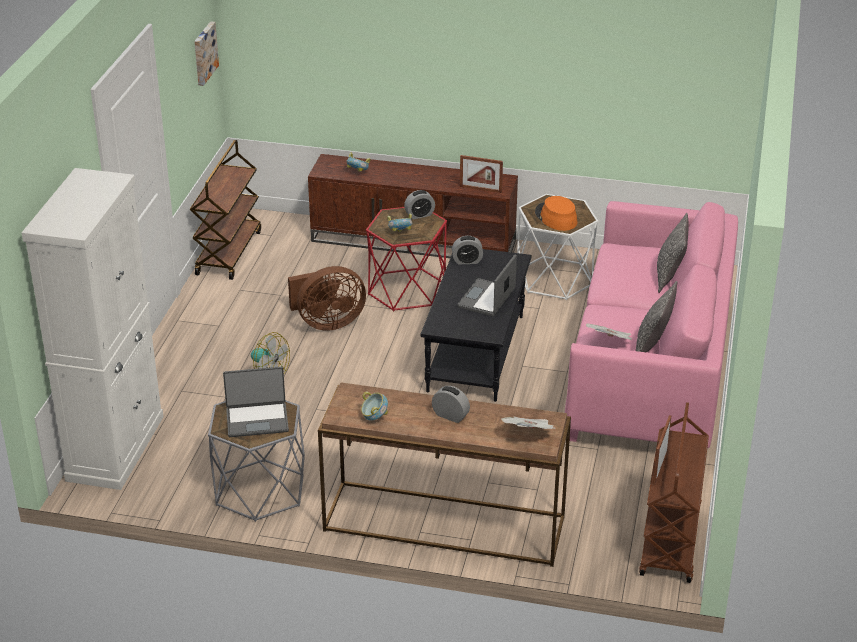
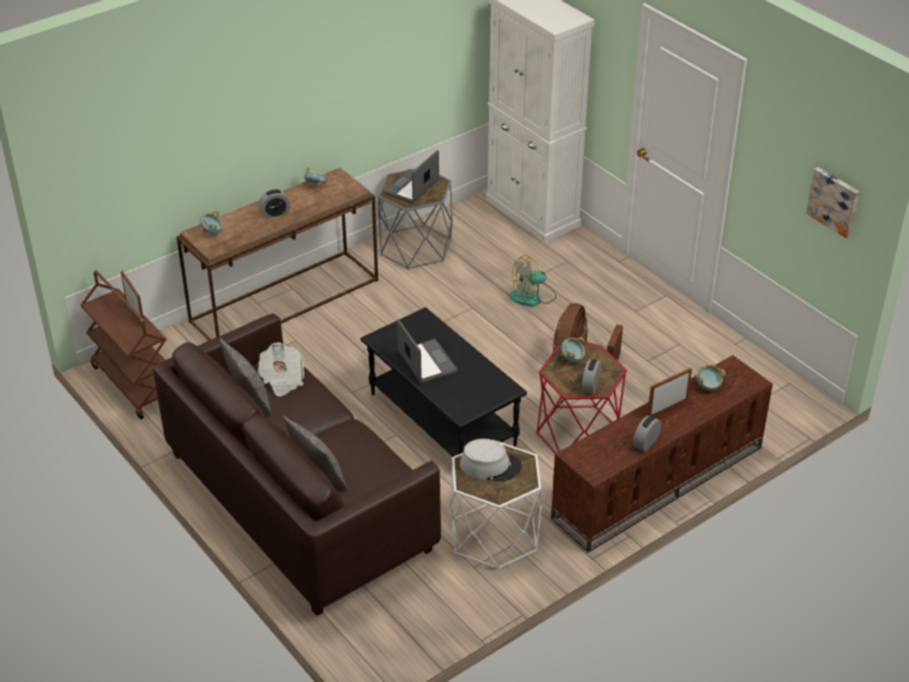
camera: 130 degrees right, 5 degrees up
brown cart [190,140,261,280] -> none
alarm clock [452,236,483,264] -> alarm clock moved to [633,415,661,452]
picture frame [460,155,503,193] -> picture frame moved to [647,367,692,417]
newspaper [501,417,556,429] -> bowl [200,210,223,234]
orange hat [535,196,577,231] -> grey hat [460,439,522,481]
pink sofa [565,201,738,448] -> brown sofa [153,314,441,616]

